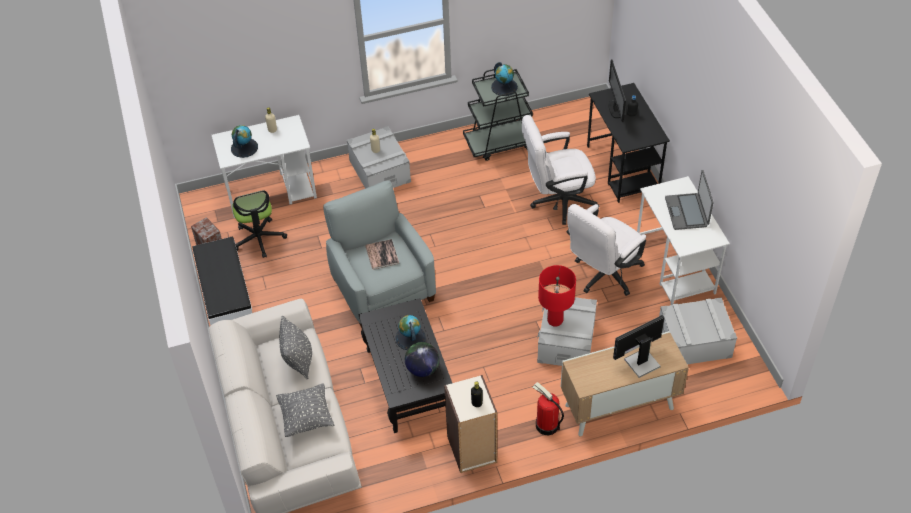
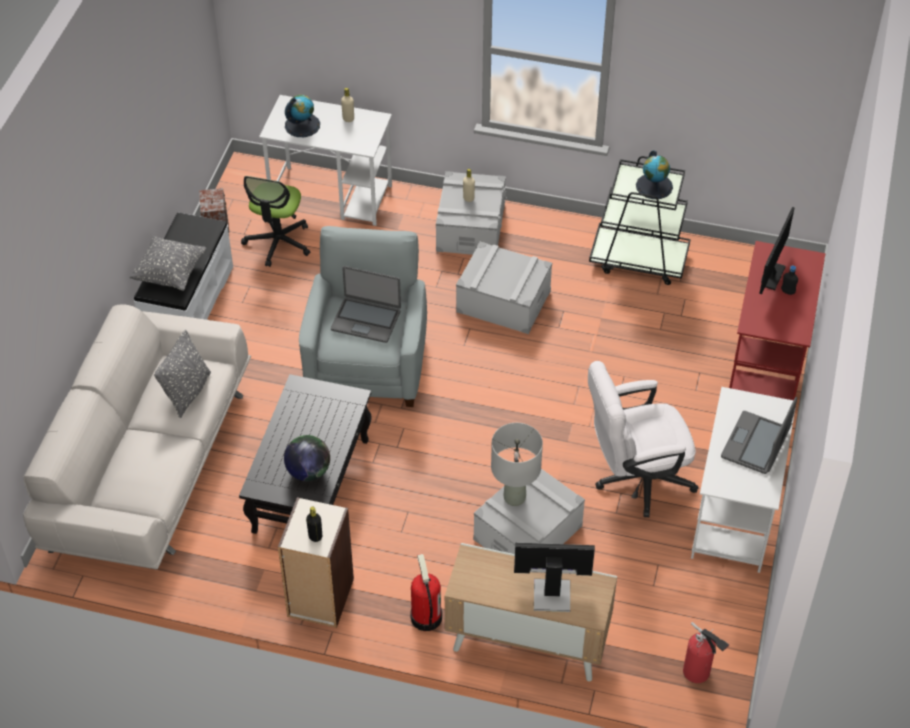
camera: 30 degrees right, 0 degrees up
grey pillow [276,383,334,437] -> grey pillow moved to [130,236,207,291]
book [365,239,399,270] -> laptop [331,266,401,343]
globe [395,315,426,350] -> none
white office chair [522,115,599,225] -> none
red table lamp [538,265,576,327] -> grey table lamp [491,423,543,506]
black desk [587,83,670,203] -> red desk [729,241,825,400]
grey storage box [659,297,737,364] -> grey storage box moved to [456,242,552,334]
none -> fire extinguisher [683,622,729,683]

